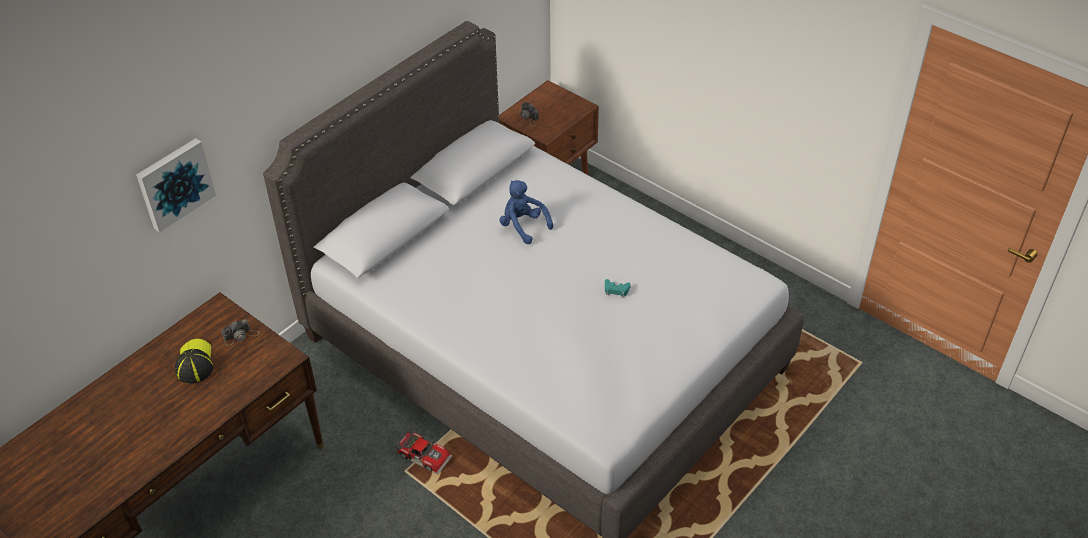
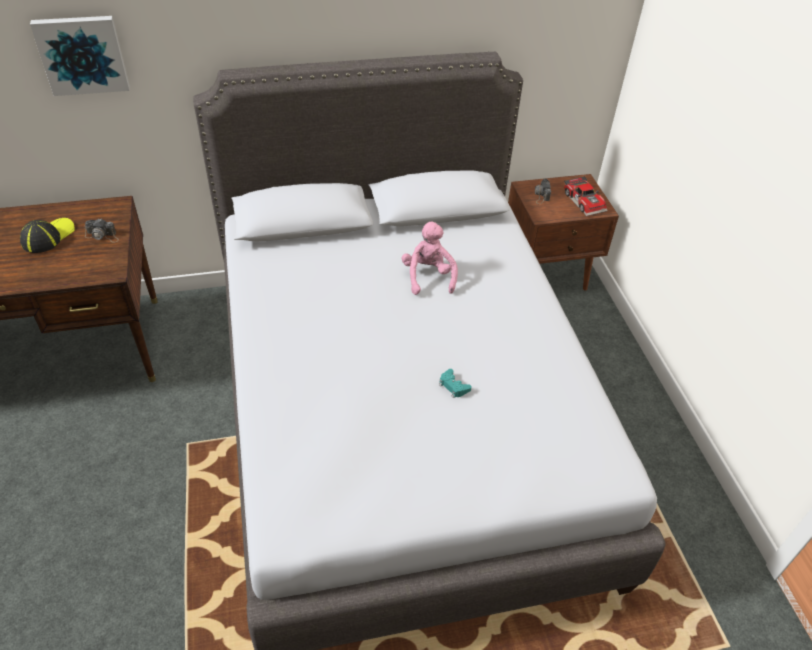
camera: 35 degrees right, 0 degrees up
toy car [395,429,452,475] -> toy car moved to [564,176,608,216]
blue plush toy [499,180,553,244] -> pink plush toy [402,222,458,295]

